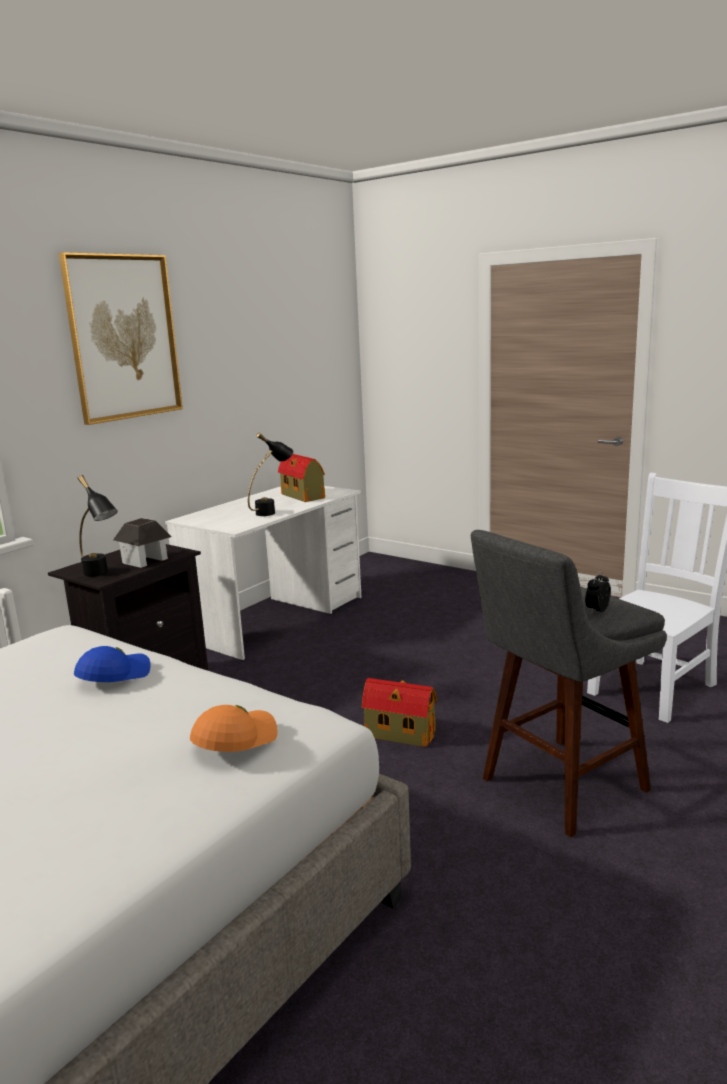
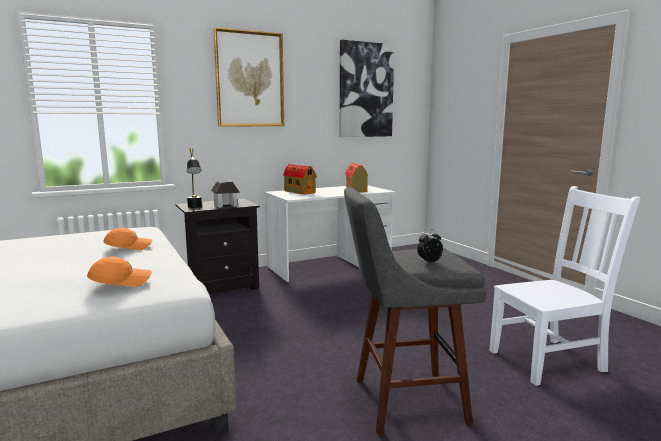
camera: 25 degrees right, 5 degrees down
blue cap [74,646,151,682] -> orange cap [103,228,152,250]
black table lamp [248,433,294,516] -> none
toy house [362,678,437,747] -> toy house moved to [283,164,317,195]
none -> picture [340,40,394,137]

